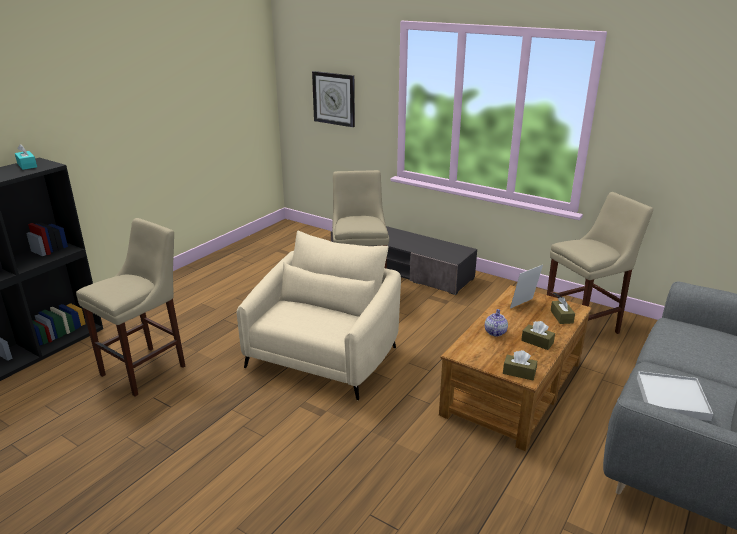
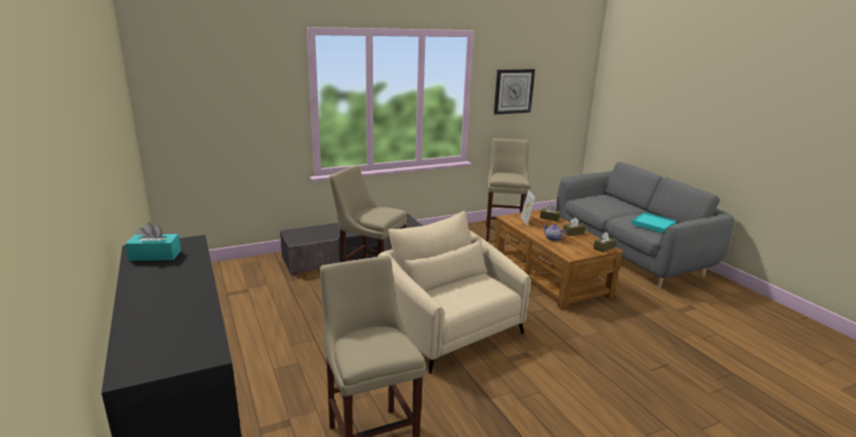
camera: 60 degrees left, 5 degrees down
wall clock [312,71,355,127] -> wall clock moved to [494,69,535,115]
white tray [637,371,713,421] -> turquoise tray [631,212,676,233]

